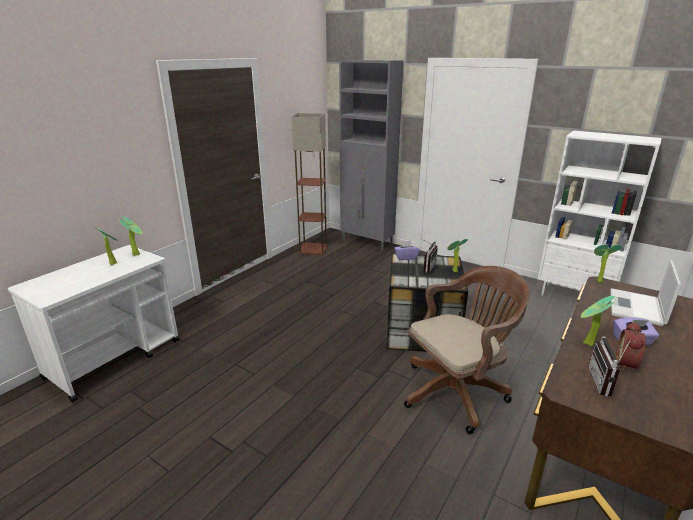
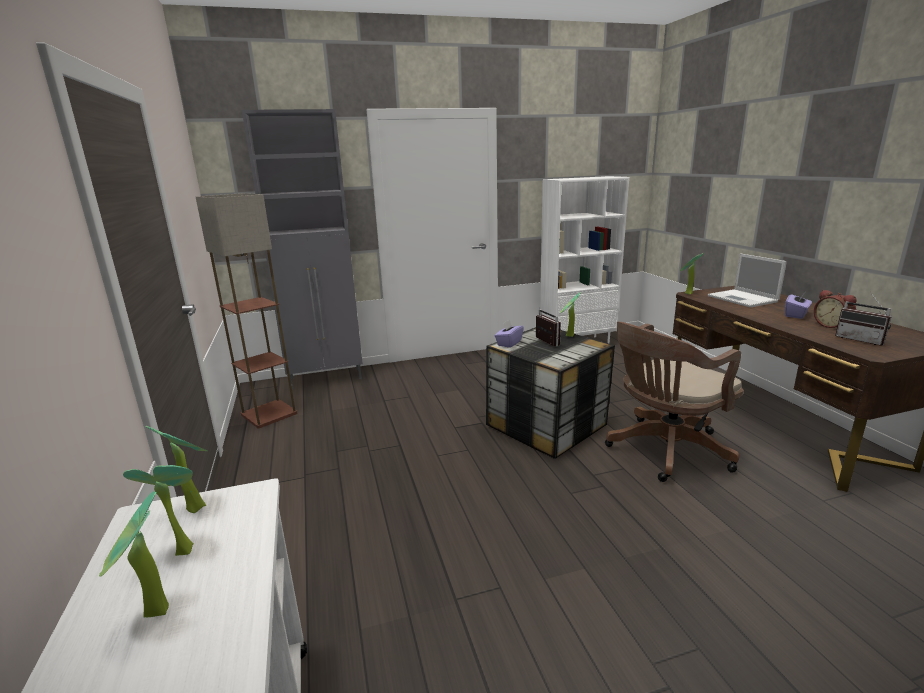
camera: 50 degrees left, 5 degrees down
brown office chair [404,266,530,434] -> brown office chair turned 135 degrees counterclockwise [605,322,743,482]
potted plant [581,296,614,346] -> potted plant moved to [99,492,169,618]

